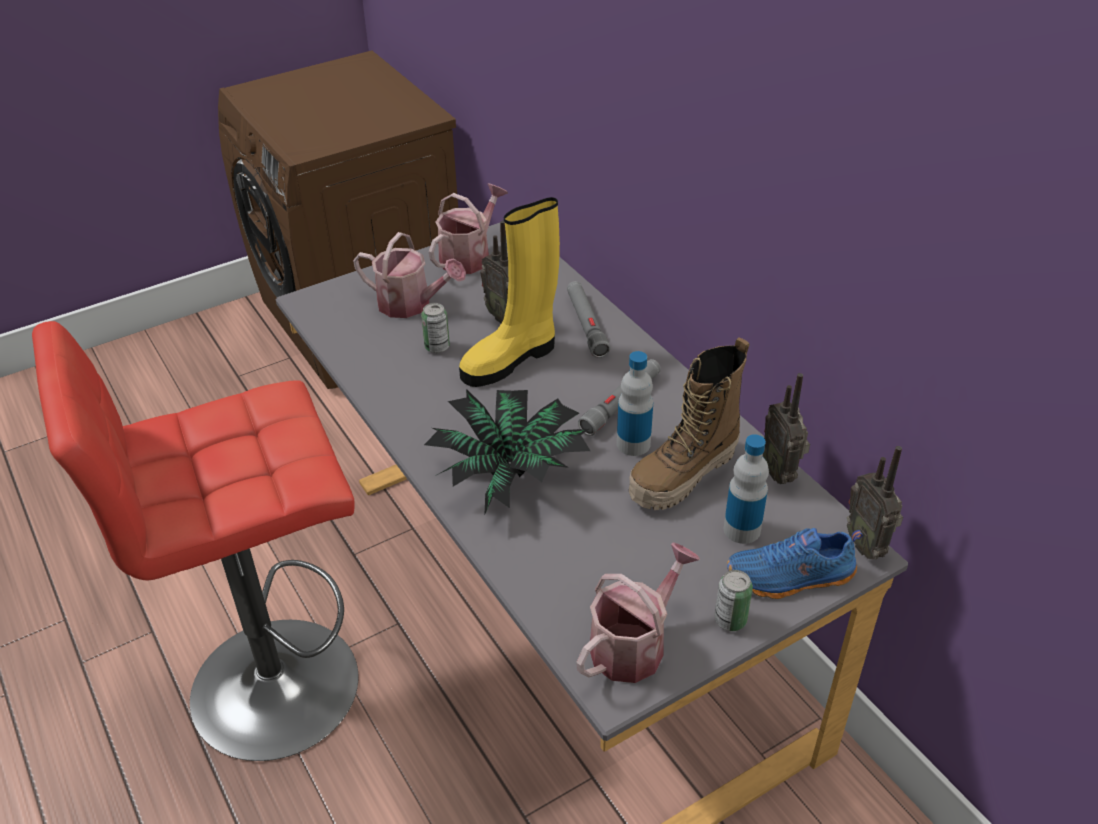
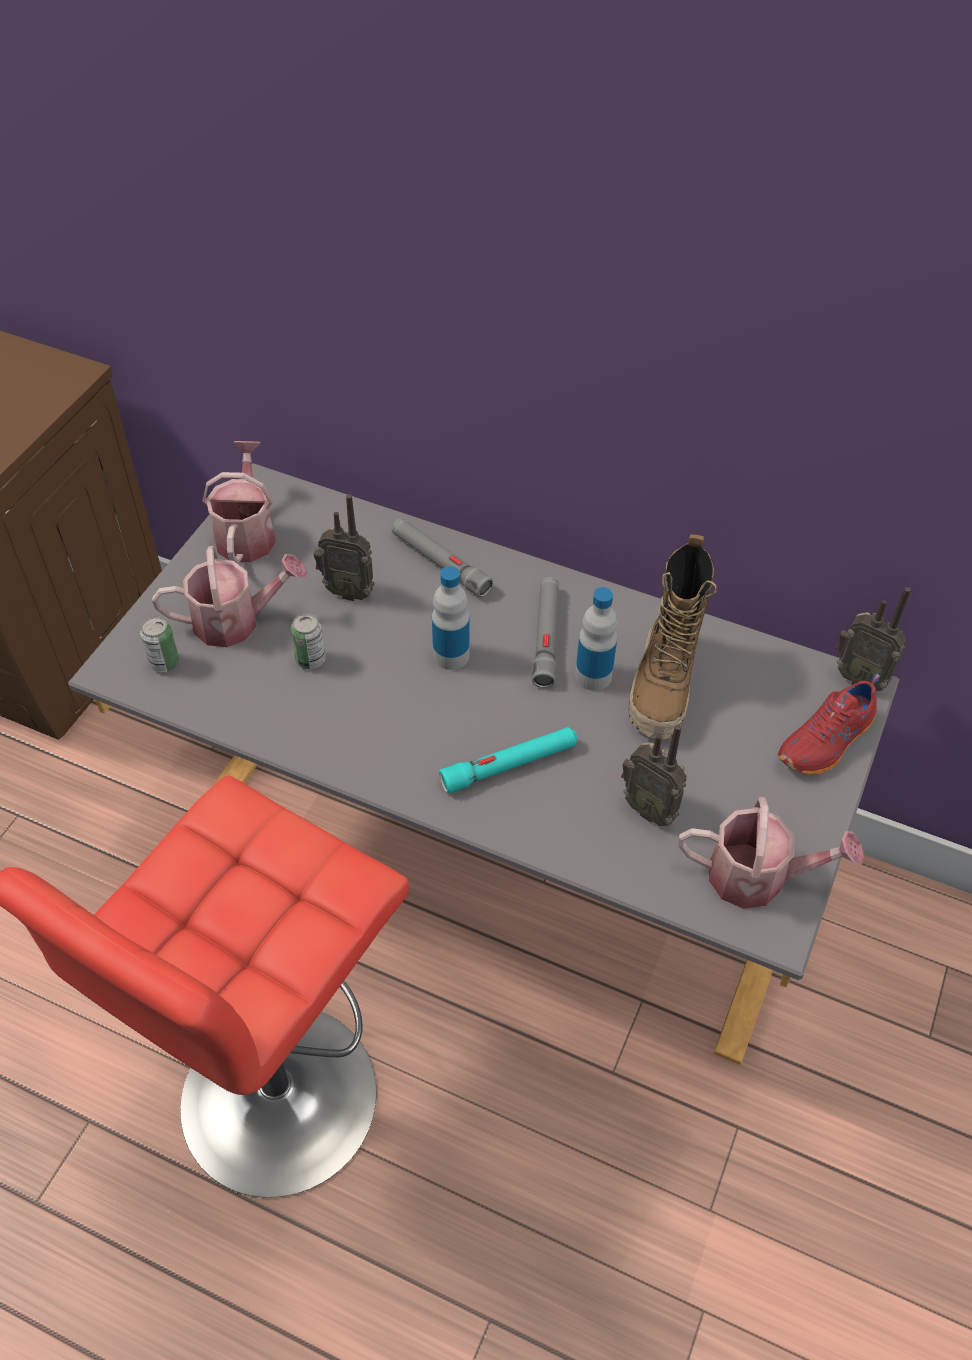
camera: 35 degrees left, 10 degrees up
potted plant [424,389,590,516] -> turquoise flashlight [439,727,578,794]
yellow boot [459,197,560,387] -> none
watering can [576,543,700,683] -> watering can turned 90 degrees clockwise [678,797,864,909]
can [714,570,753,631] -> can moved to [140,616,179,673]
bottle [724,434,769,544] -> bottle moved to [432,566,469,670]
blue shoe [727,528,863,599] -> red shoe [777,673,881,775]
radio [763,373,810,484] -> radio moved to [621,724,687,826]

